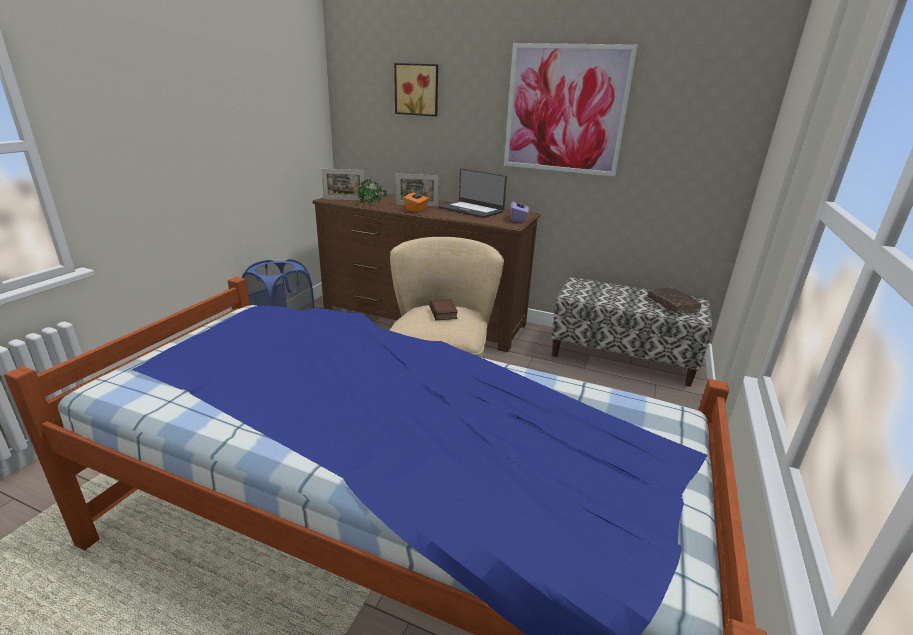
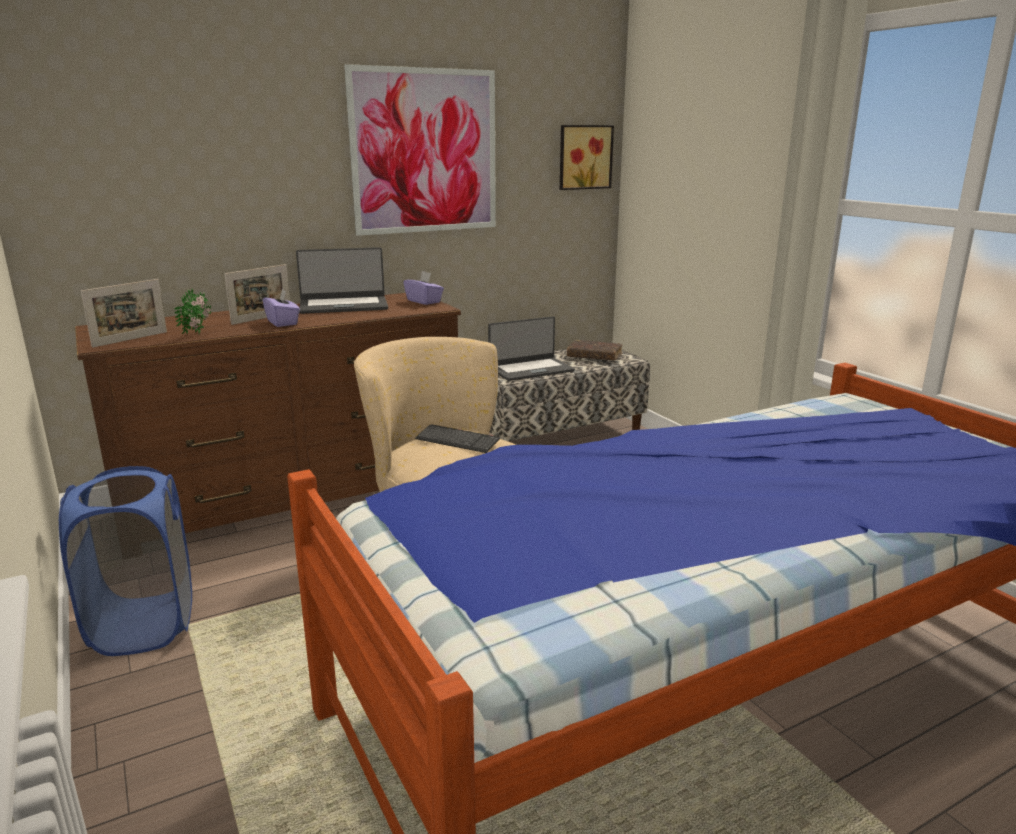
camera: 50 degrees left, 5 degrees down
picture [394,63,438,116] -> picture moved to [560,125,614,190]
orange tissue box [404,189,429,213] -> purple tissue box [263,288,300,327]
book [429,299,458,320] -> keyboard [415,424,500,453]
none -> laptop [488,316,575,381]

